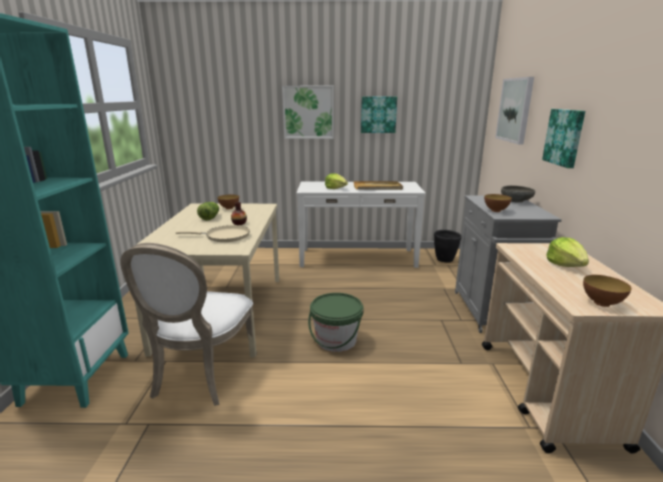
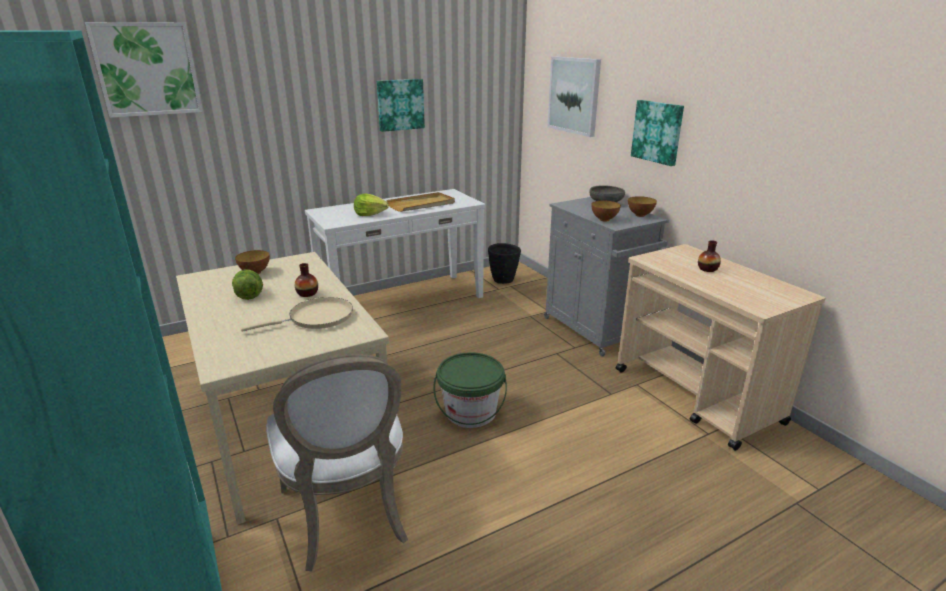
camera: 30 degrees left, 5 degrees up
picture [282,86,334,139] -> picture moved to [85,22,203,118]
lettuce [547,237,589,267] -> vase [698,240,721,272]
bowl [583,275,632,307] -> bowl moved to [628,196,657,217]

